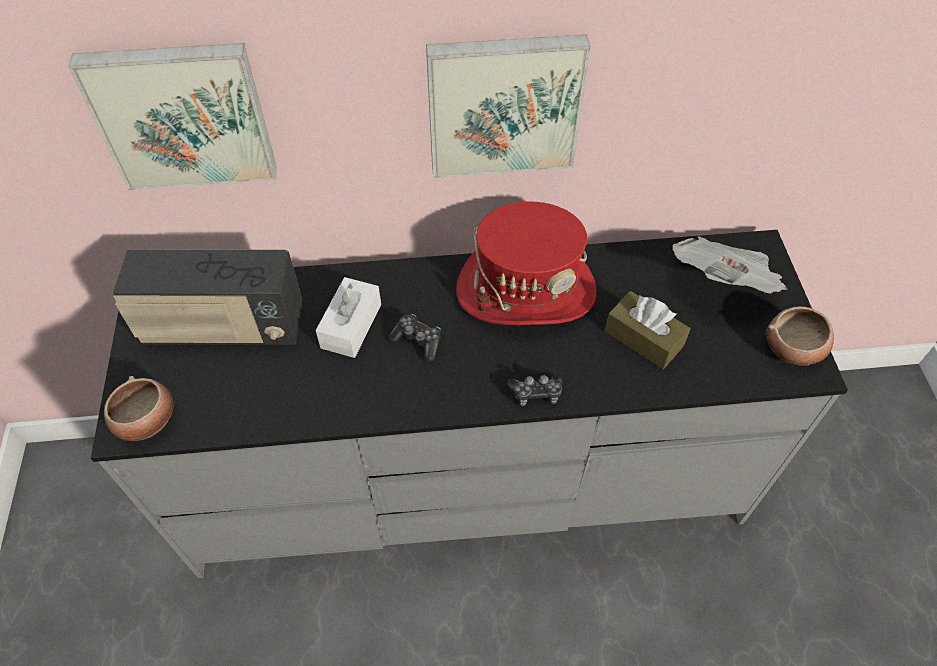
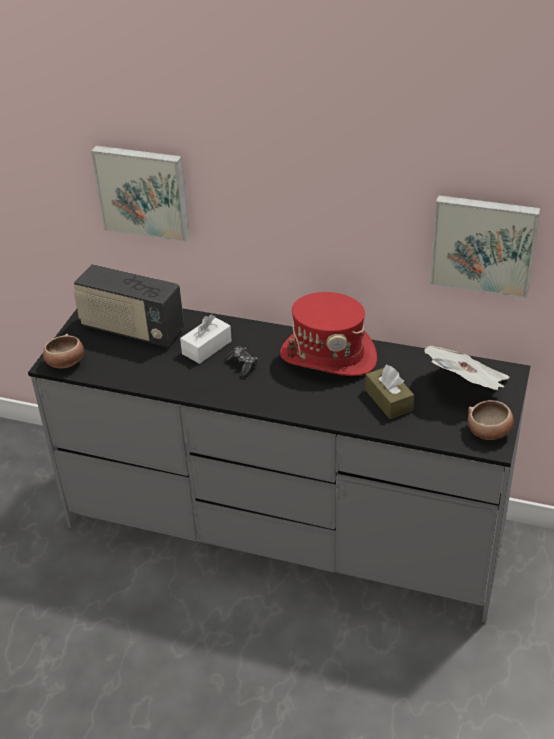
camera: 25 degrees right, 15 degrees down
picture [426,34,591,178] -> picture moved to [430,195,540,299]
game controller [507,375,563,406] -> none

